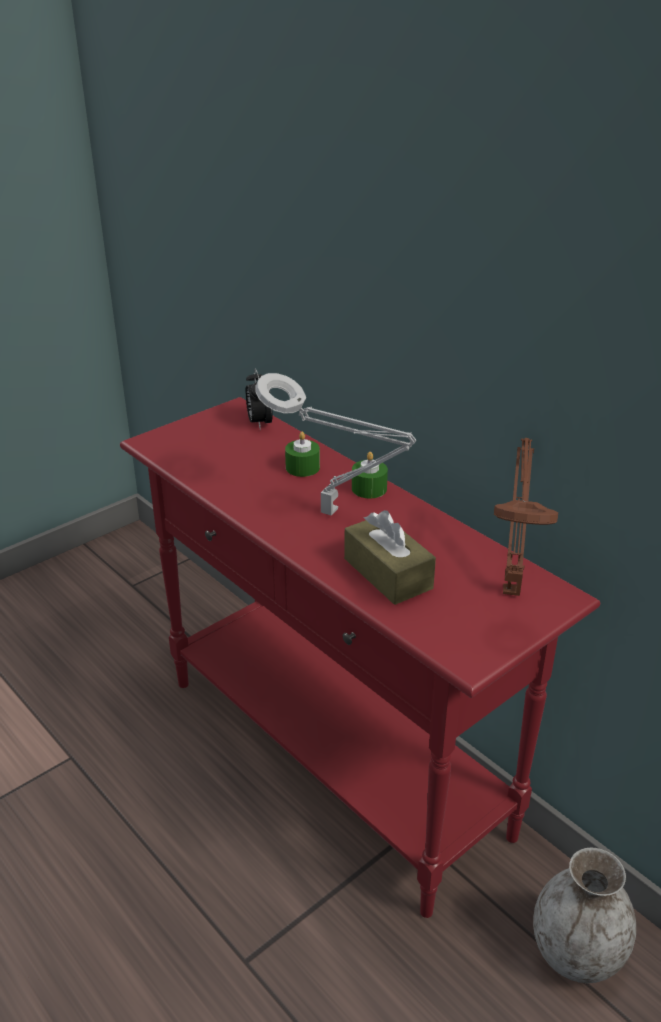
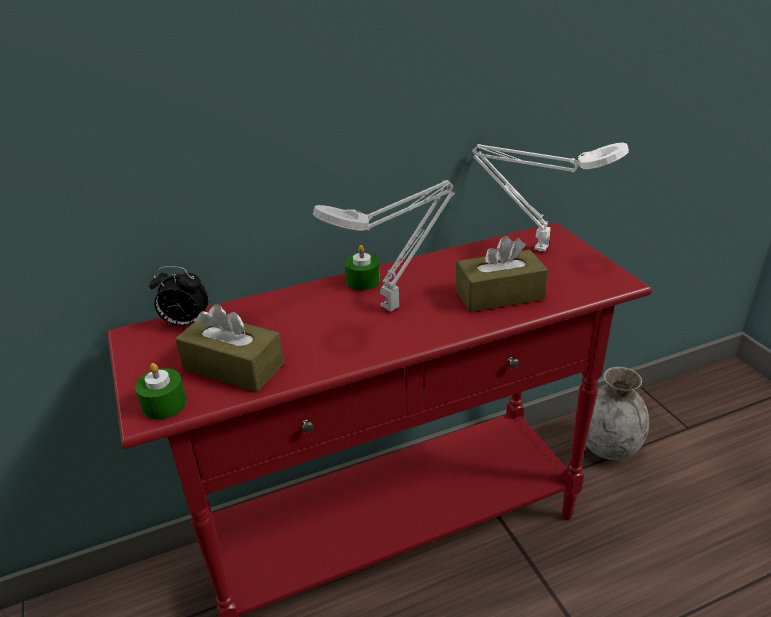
camera: 70 degrees left, 0 degrees up
green candle [285,431,320,477] -> green candle moved to [135,363,187,420]
brown table lamp [494,438,558,596] -> white table lamp [472,143,629,252]
none -> brown tissue box [175,304,284,392]

